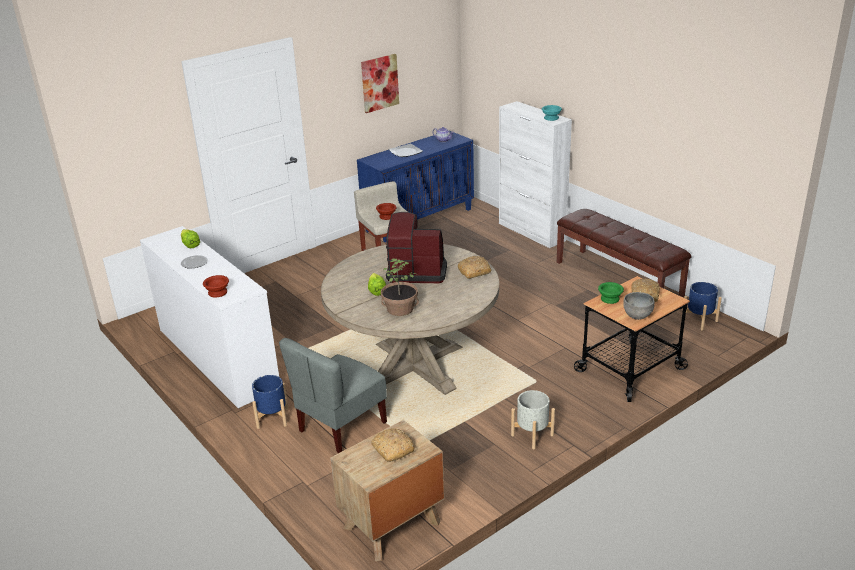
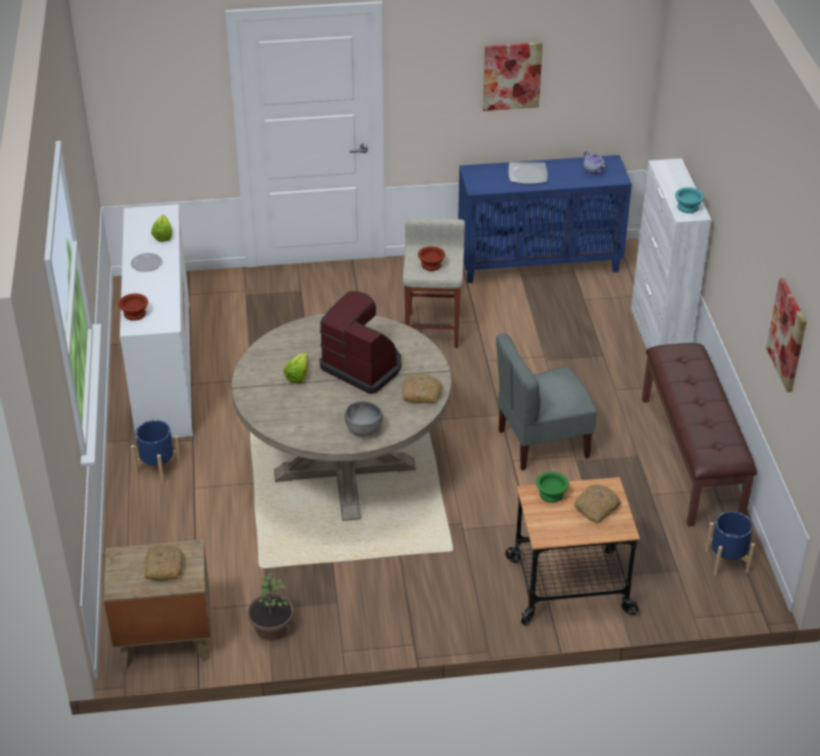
camera: 30 degrees right, 10 degrees up
grey chair [279,338,387,453] -> grey chair moved to [496,333,596,470]
potted plant [381,258,419,316] -> potted plant moved to [247,573,294,640]
grey planter [511,390,555,450] -> none
grey bowl [623,292,655,320] -> grey bowl moved to [345,401,383,437]
none -> picture [766,278,807,392]

